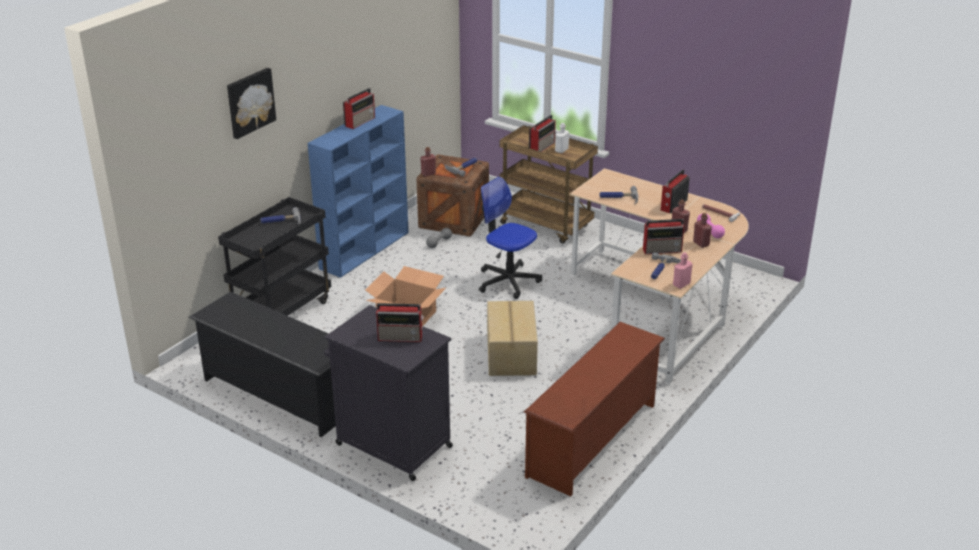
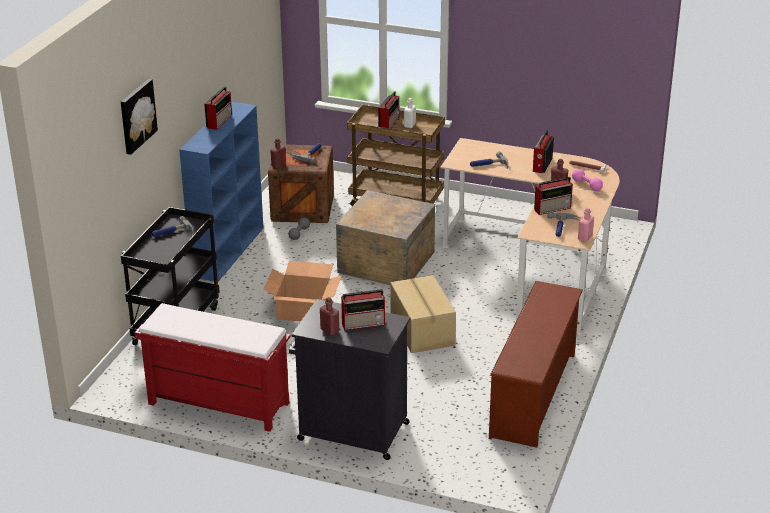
camera: 15 degrees left, 0 degrees up
black shoe rack [189,292,336,437] -> red bench [135,303,291,432]
office chair [479,177,542,299] -> crate [336,190,435,285]
red bottle [693,213,712,248] -> red bottle moved to [320,297,339,335]

